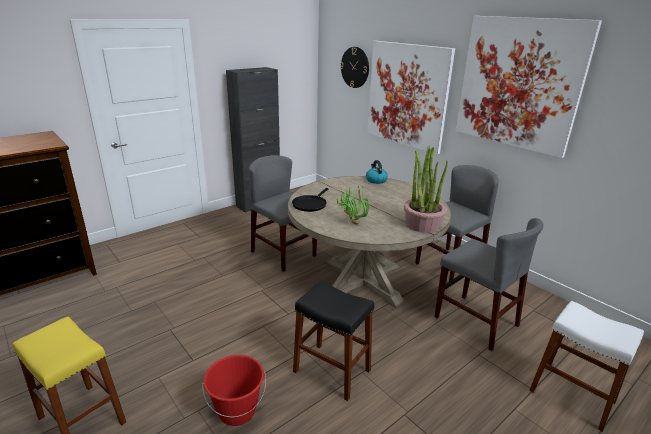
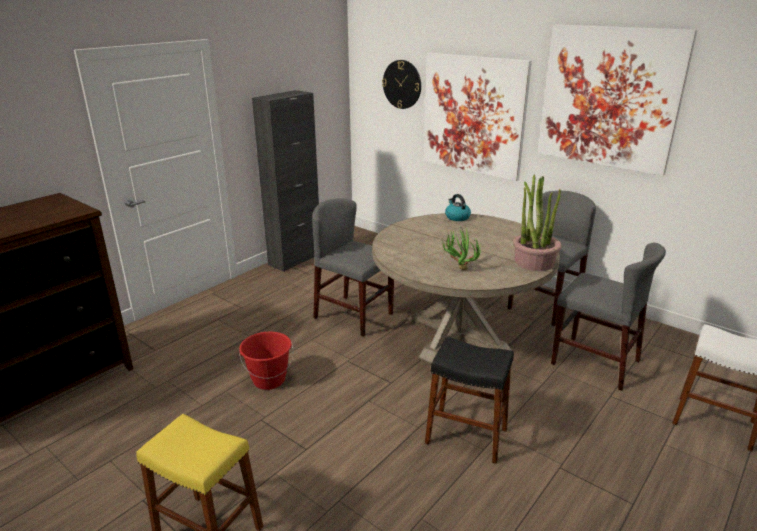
camera: 10 degrees left, 0 degrees up
red bucket [202,355,266,426] -> red bucket moved to [239,332,294,390]
black frying pan [292,188,329,212] -> none

